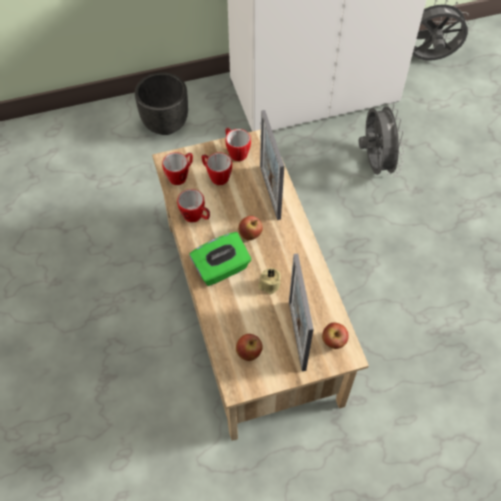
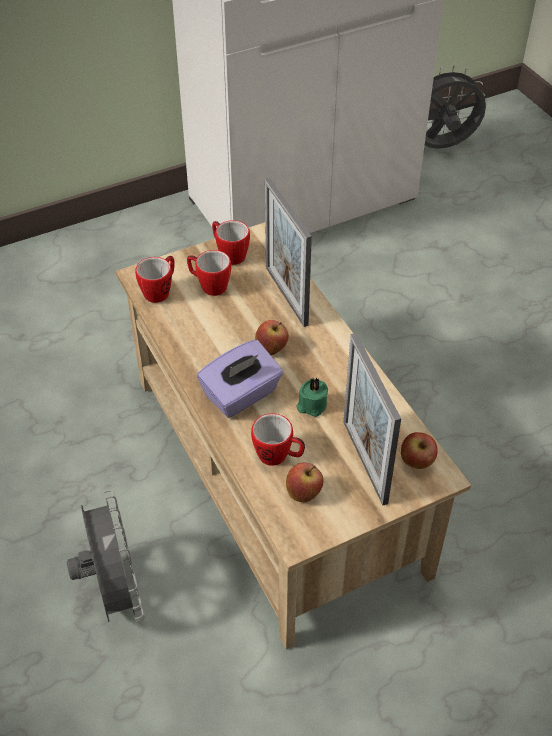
camera: 10 degrees left, 10 degrees down
black planter [135,72,188,135] -> none
mug [177,189,210,222] -> mug moved to [251,413,305,466]
green tissue box [189,232,251,286] -> purple tissue box [197,340,283,418]
beige candle [258,268,281,294] -> green candle [296,377,328,417]
grey fan [359,103,404,177] -> grey fan moved to [66,490,144,623]

